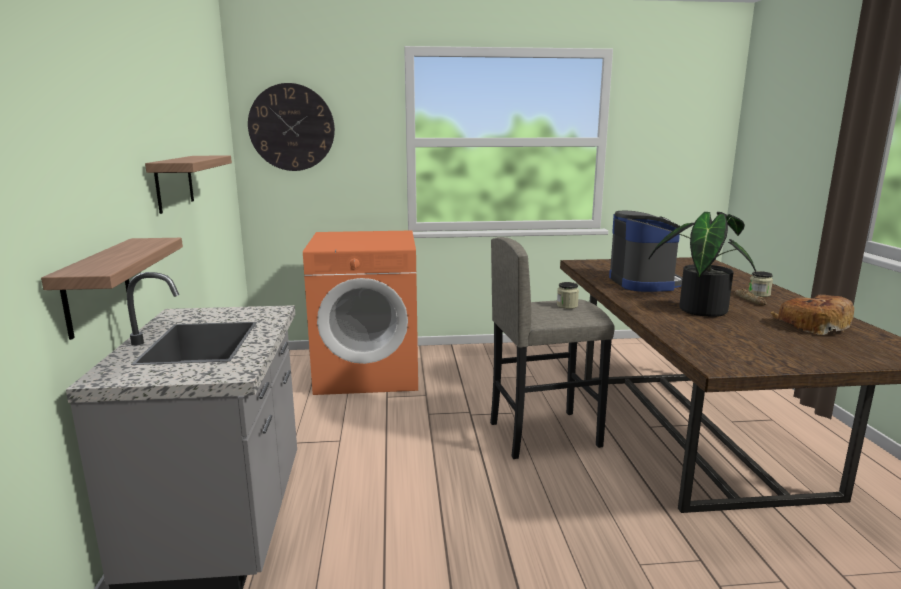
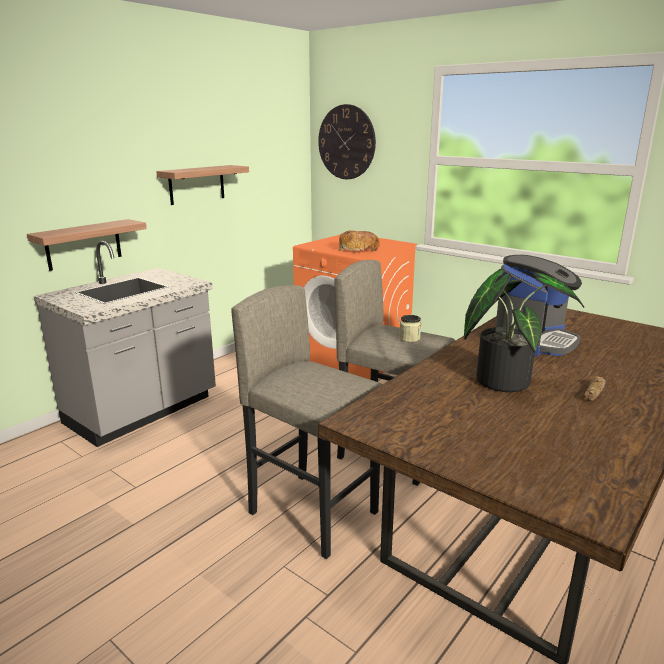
camera: 45 degrees right, 5 degrees up
jar [749,271,773,297] -> none
bread [771,295,854,335] -> bread moved to [339,230,380,252]
none -> grey stool [231,285,383,559]

